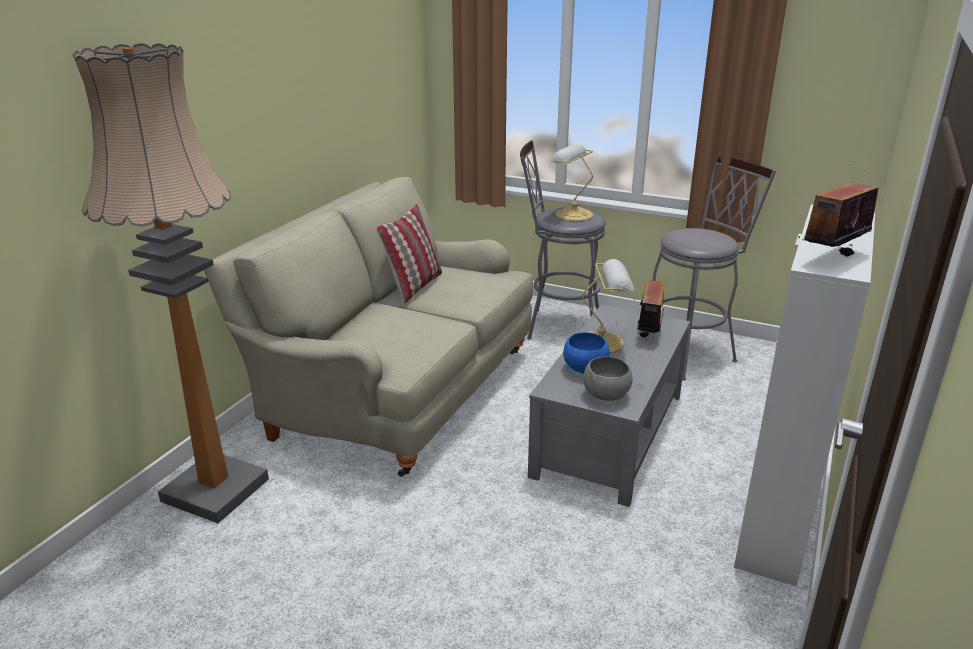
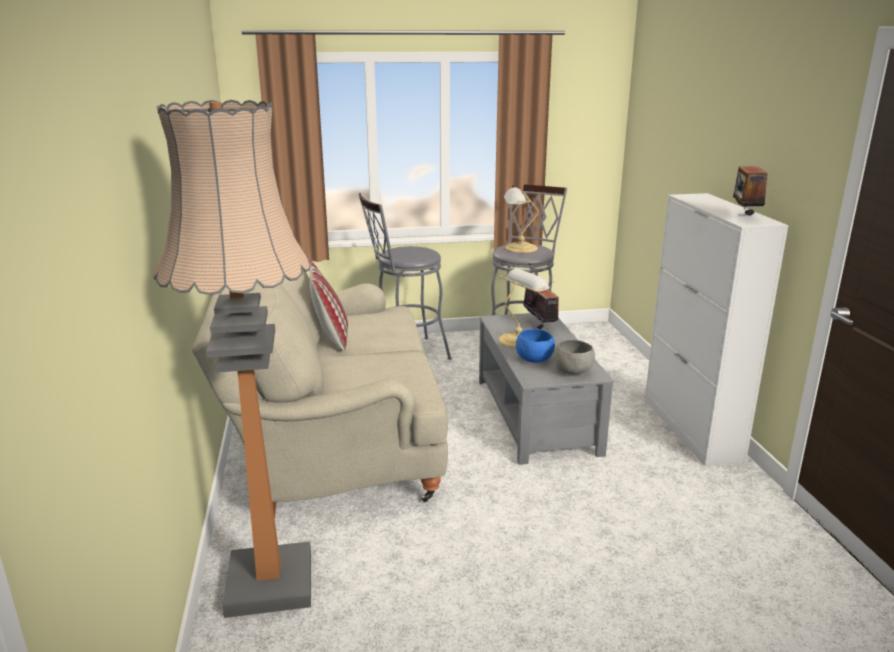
camera: 35 degrees left, 5 degrees down
table lamp [550,144,593,221] -> table lamp moved to [504,187,539,253]

